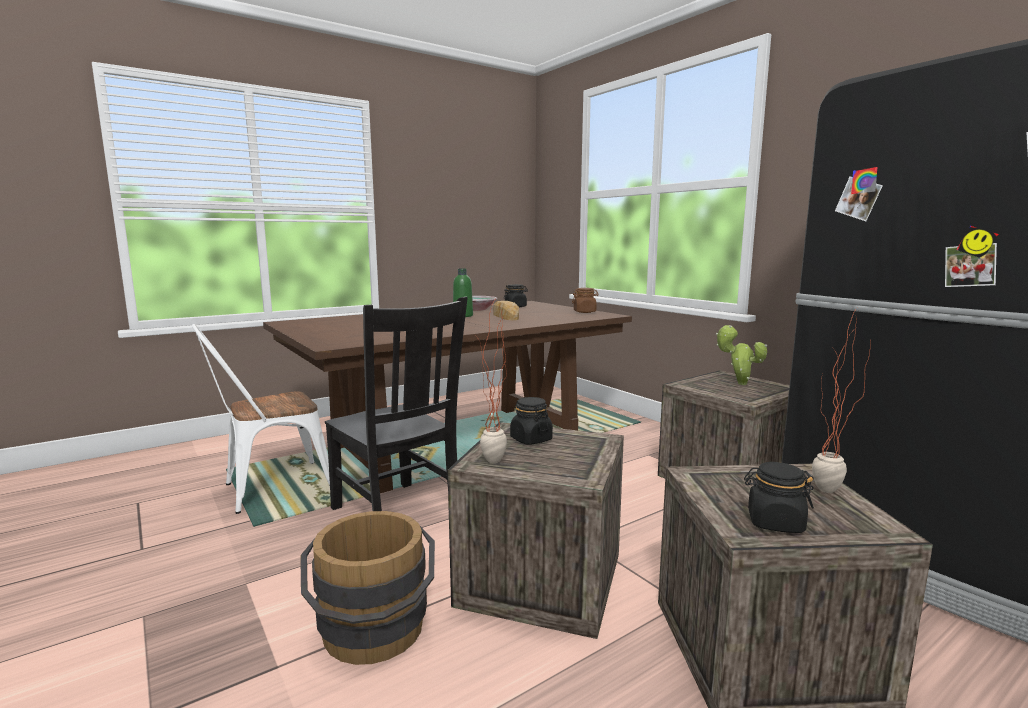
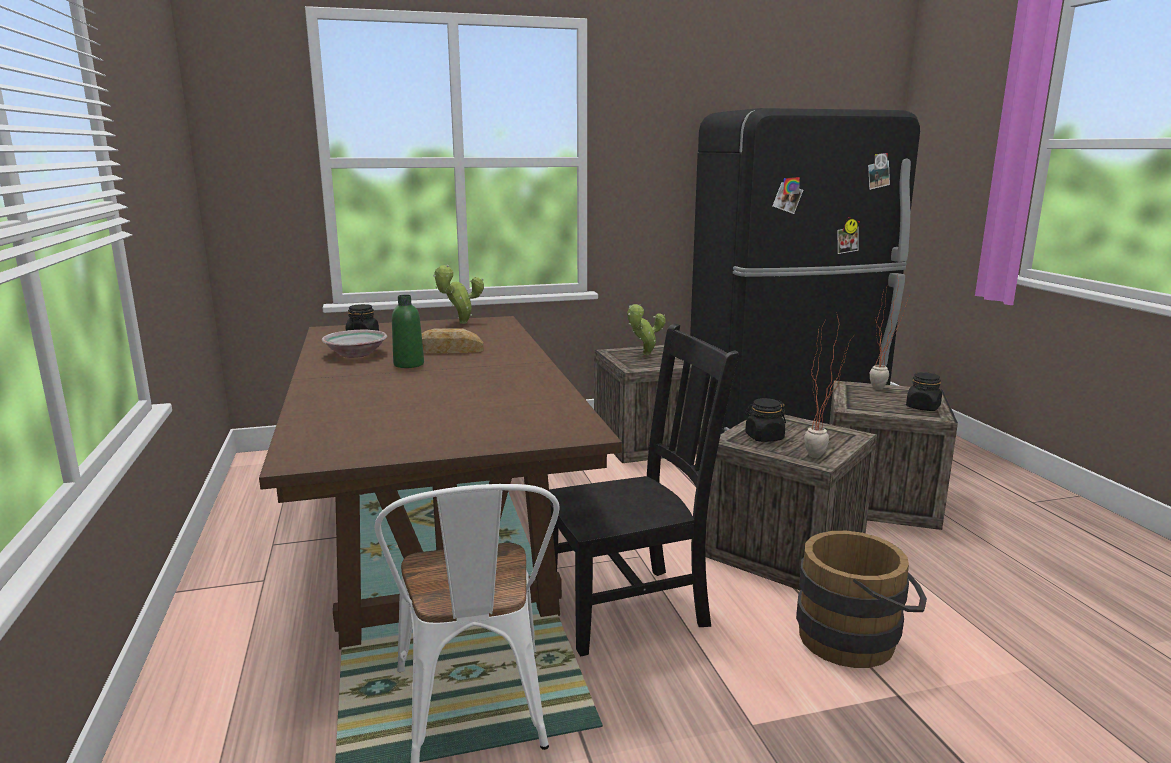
camera: 70 degrees left, 5 degrees up
brown jar [572,288,599,313] -> potted plant [433,265,484,324]

